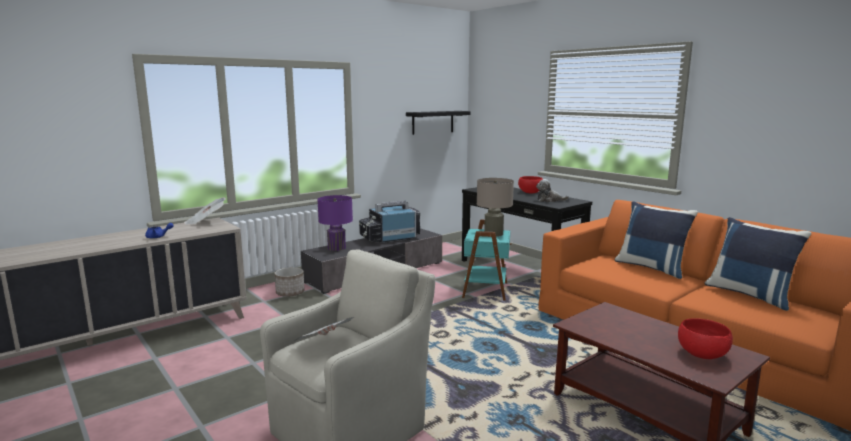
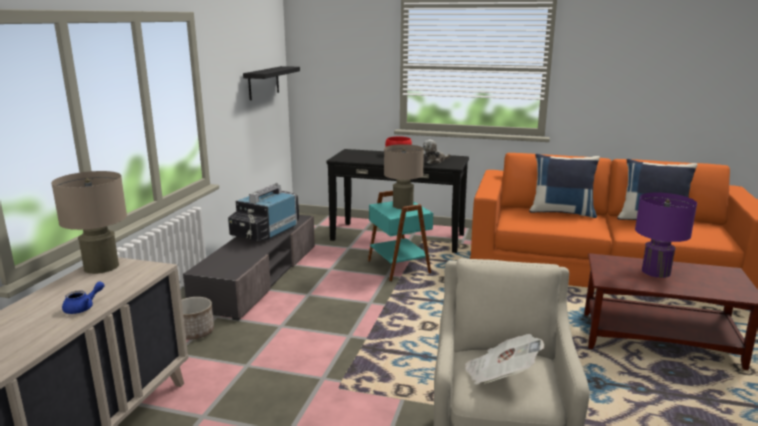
camera: 35 degrees left, 5 degrees up
newspaper [184,197,226,225] -> beige table lamp [51,171,127,274]
purple table lamp [317,195,353,251] -> purple table lamp moved to [635,192,697,278]
red bowl [678,318,733,359] -> none

